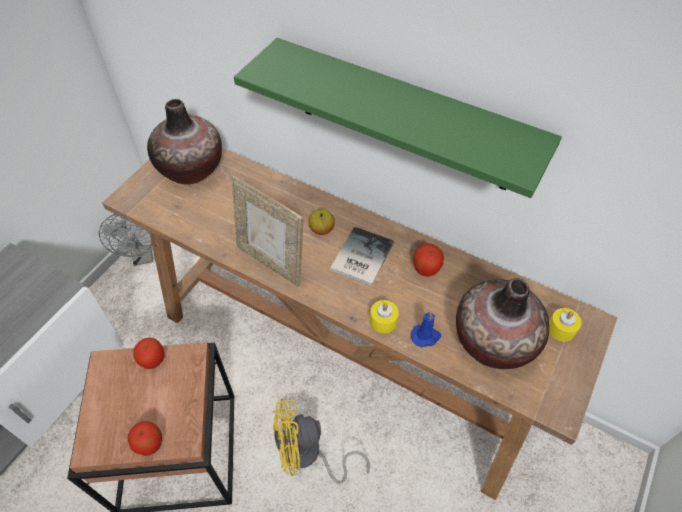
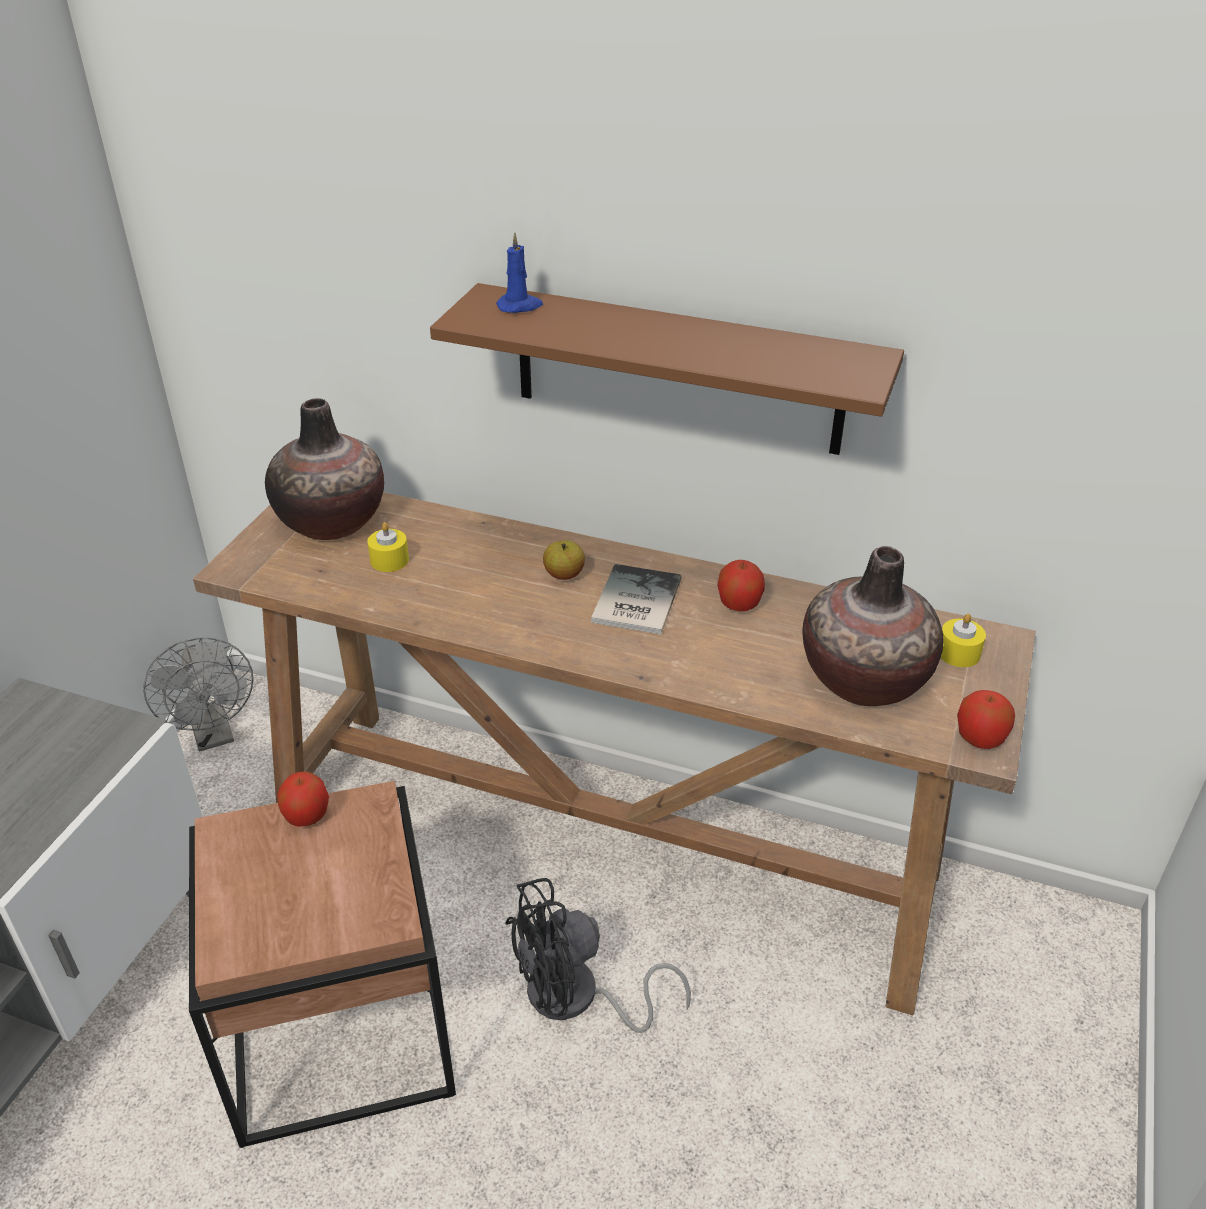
camera: 10 degrees left, 15 degrees down
apple [128,421,162,456] -> apple moved to [957,690,1015,749]
picture frame [232,176,303,287] -> none
green shelf [234,38,562,198] -> brown shelf [430,283,904,455]
yellow fan [272,398,370,484] -> black fan [505,878,691,1033]
yellow candle [370,300,399,333] -> yellow candle moved to [367,522,409,572]
blue candle [411,311,441,348] -> blue candle moved to [496,232,543,313]

